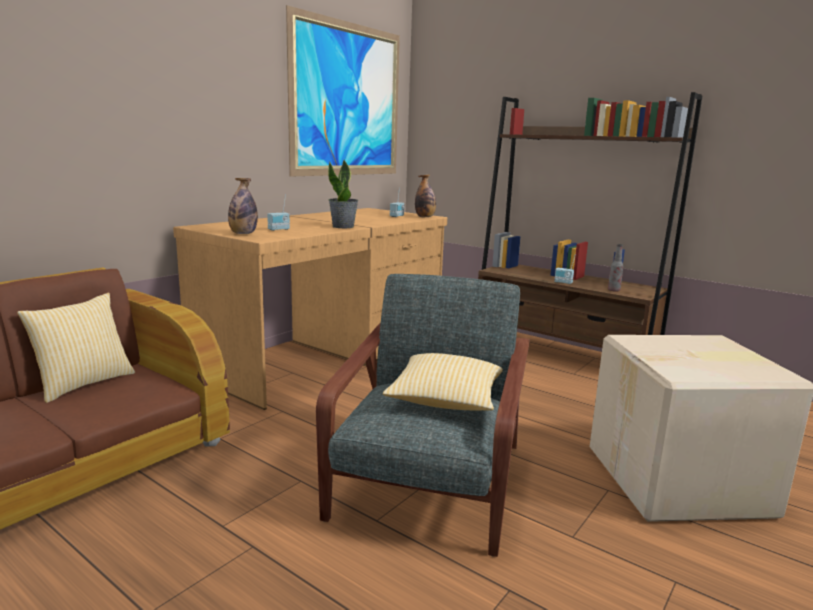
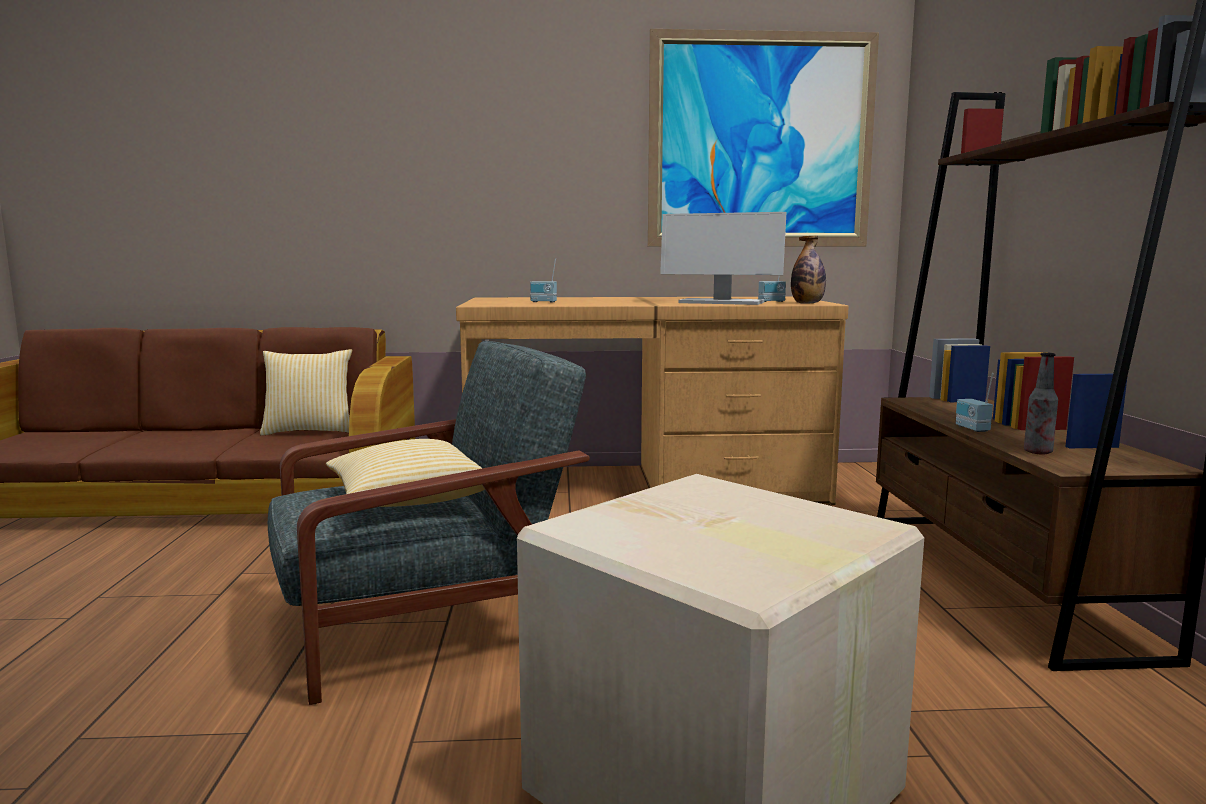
camera: 50 degrees right, 5 degrees down
bottle [228,178,258,234] -> none
potted plant [328,159,358,228] -> none
none -> monitor [660,212,787,305]

